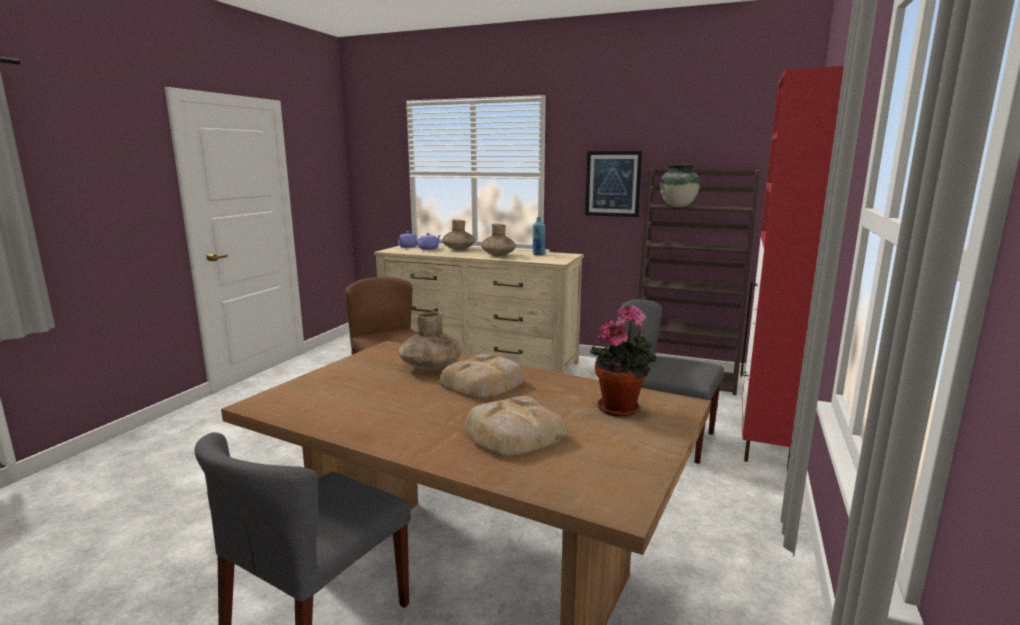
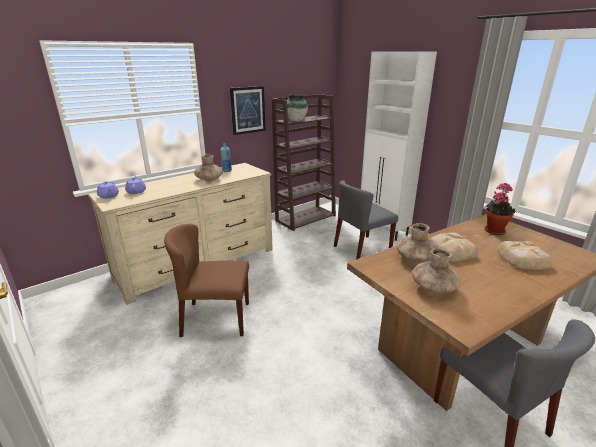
camera: 60 degrees left, 10 degrees up
brown vase [442,220,475,250] -> brown vase moved to [412,249,461,293]
red cabinet [741,66,844,469] -> white cabinet [361,51,437,241]

